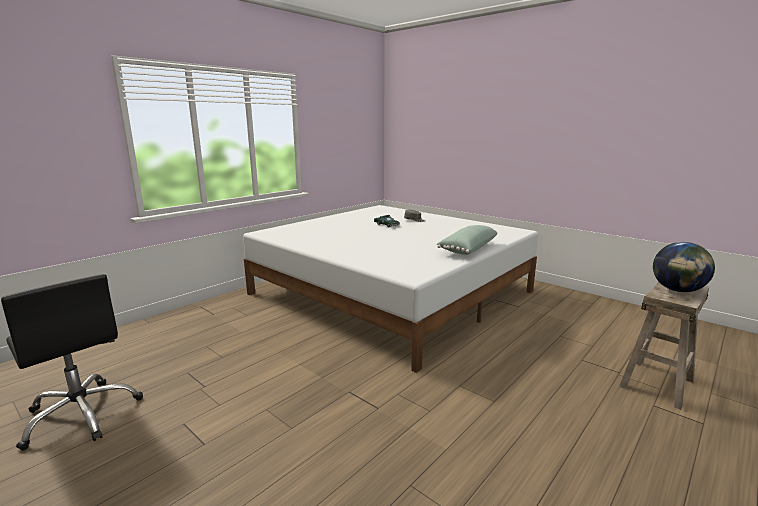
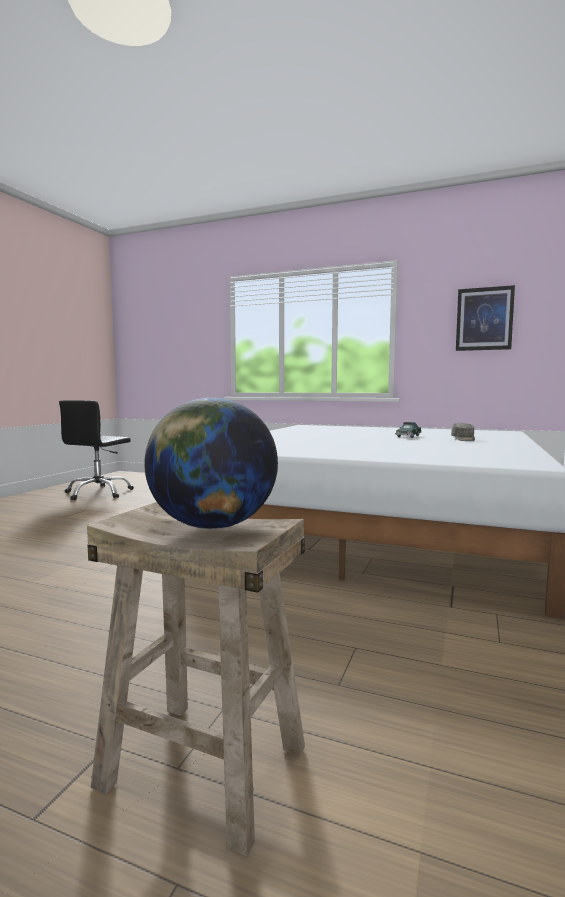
camera: 70 degrees right, 10 degrees down
green pillow [437,225,498,255] -> none
none -> picture [456,285,515,351]

